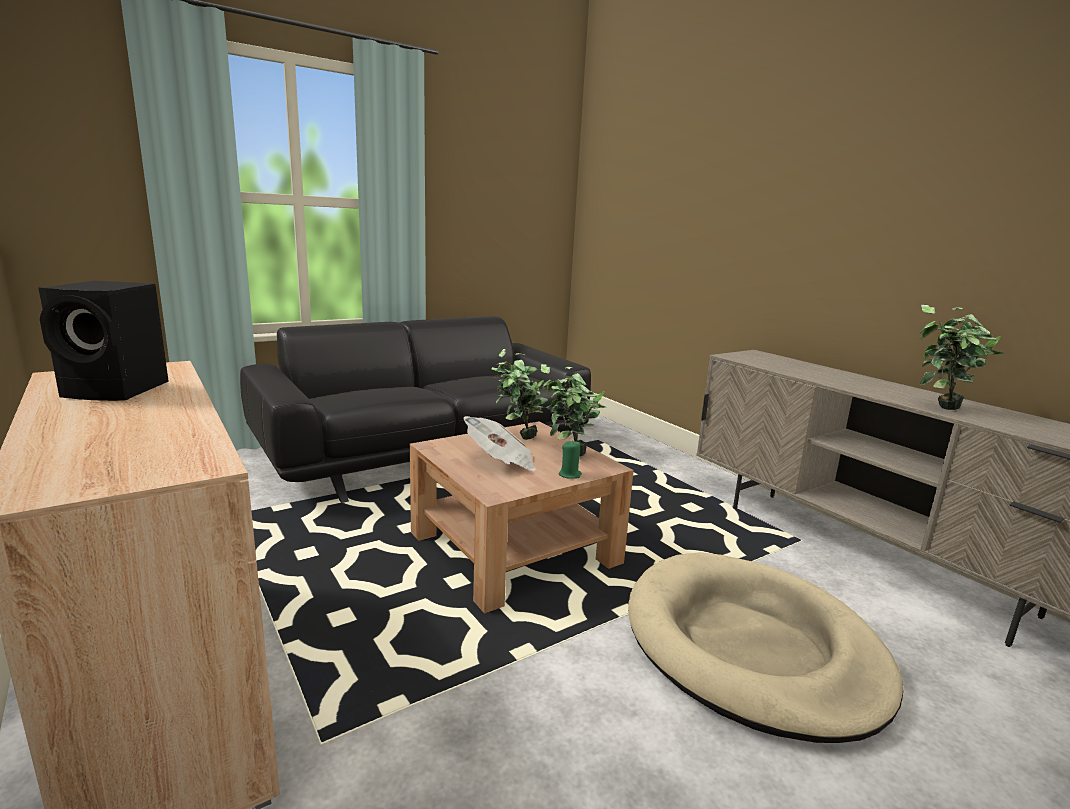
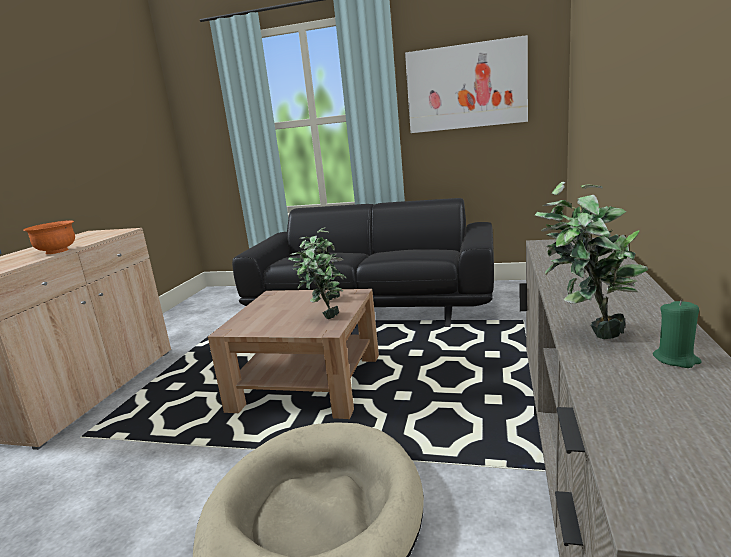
camera: 50 degrees right, 0 degrees up
black speaker [38,281,169,401] -> none
newspaper [463,416,536,471] -> none
green candle [559,440,582,479] -> green candle moved to [653,299,702,368]
none -> orange bowl [23,220,75,254]
none -> picture [405,35,528,133]

